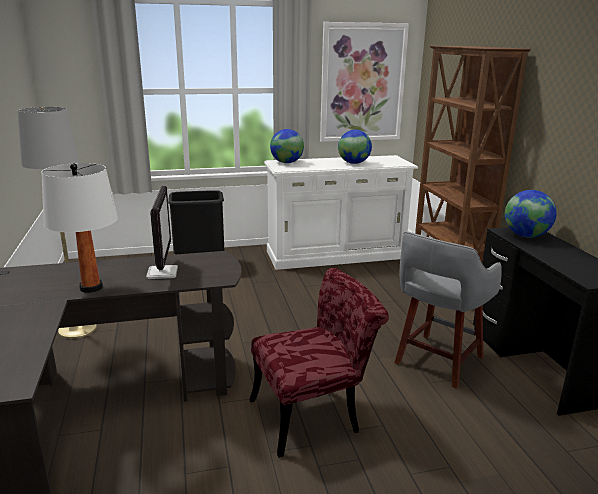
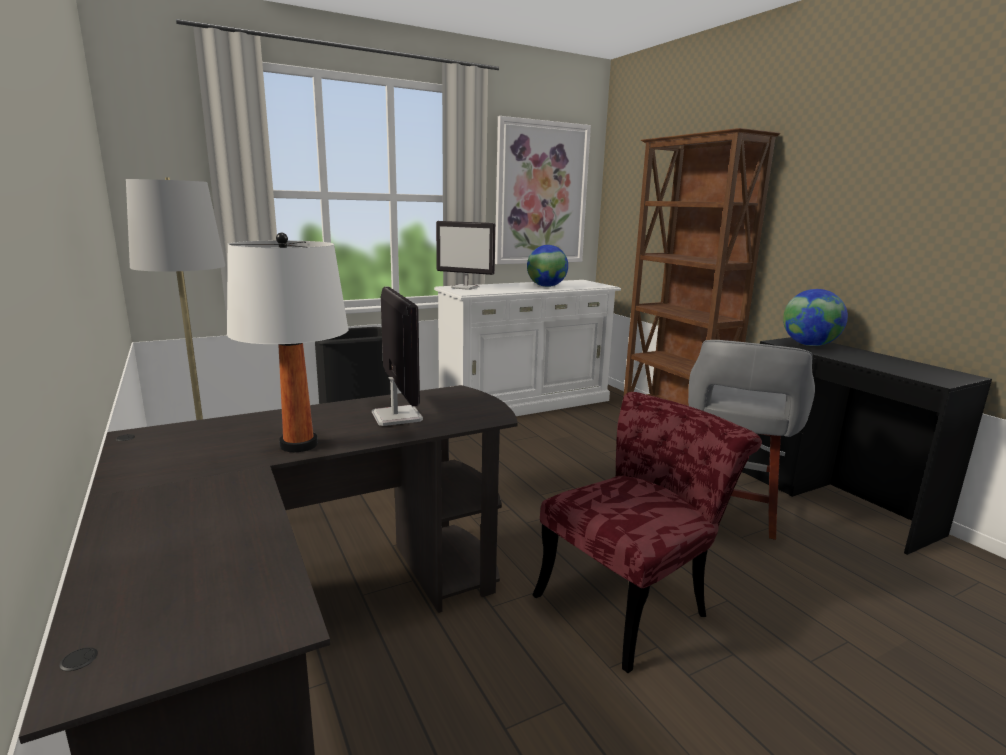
camera: 15 degrees left, 5 degrees down
globe [270,129,304,163] -> monitor [436,221,496,290]

